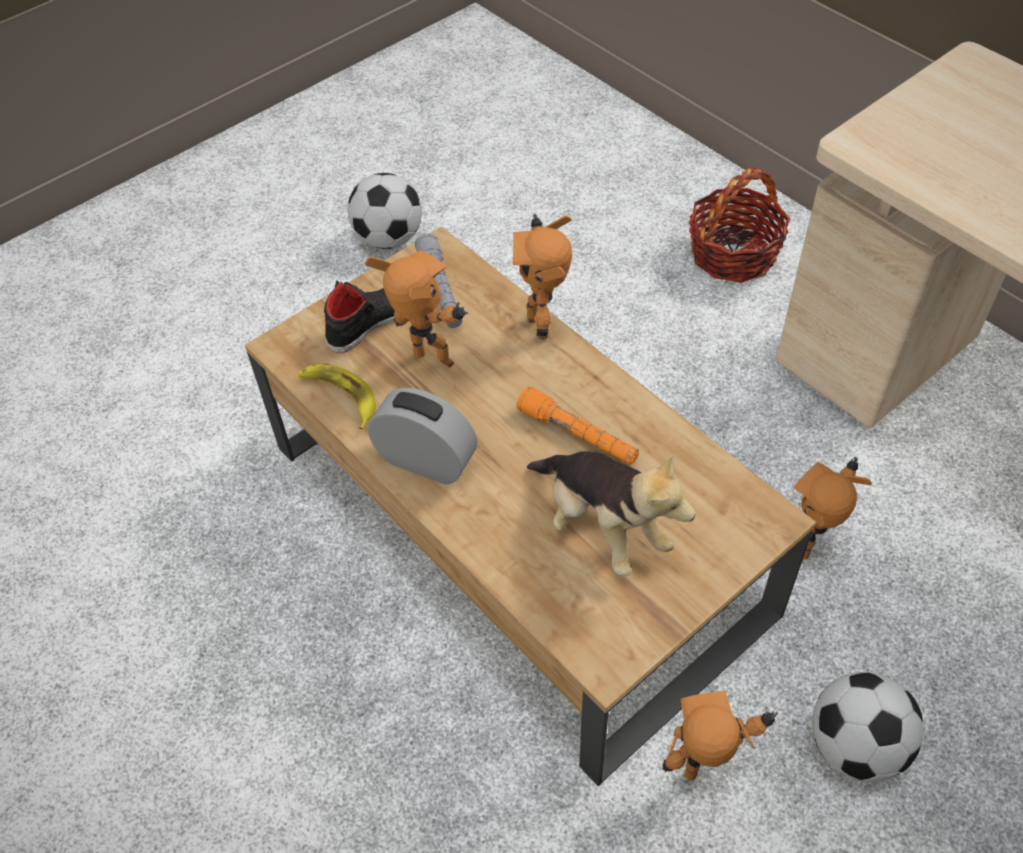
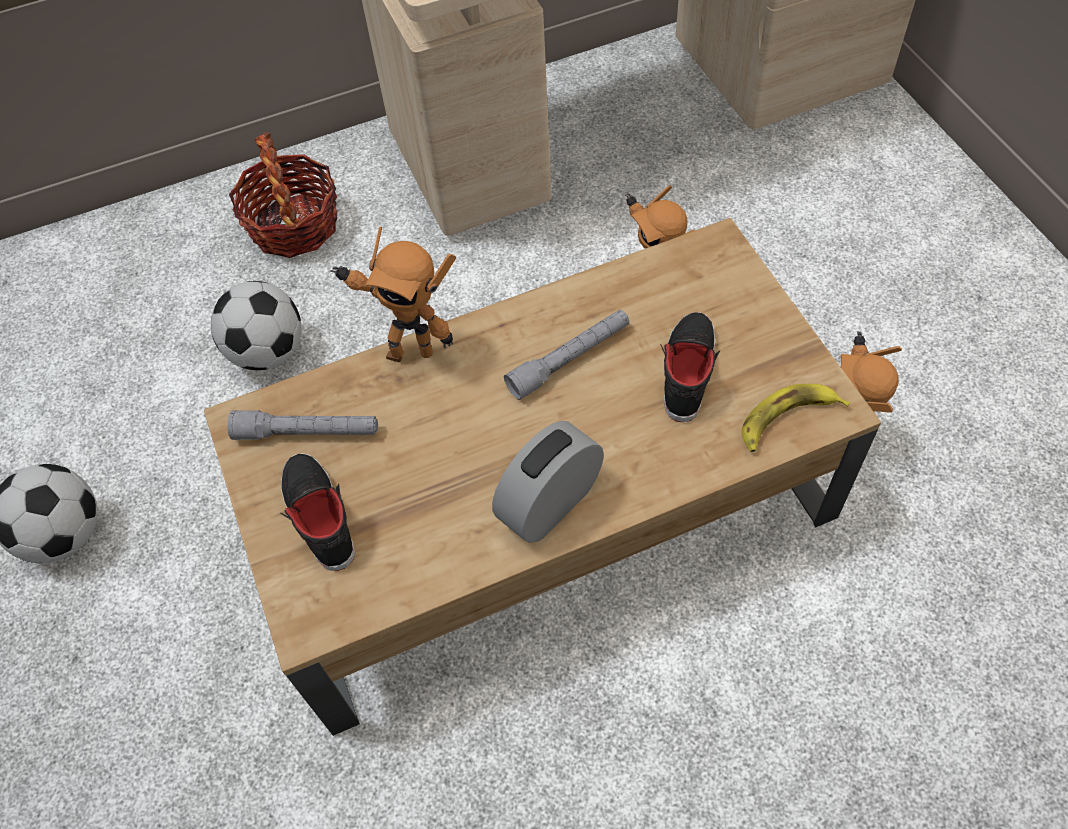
camera: 70 degrees left, 5 degrees up
banana [298,363,376,430] -> banana moved to [742,384,850,452]
toy robot [365,251,468,368] -> none
orange flashlight [516,386,639,465] -> grey flashlight [504,310,629,400]
plush toy [527,451,695,576] -> black shoe [661,312,720,422]
football [812,672,924,782] -> football moved to [211,281,302,370]

